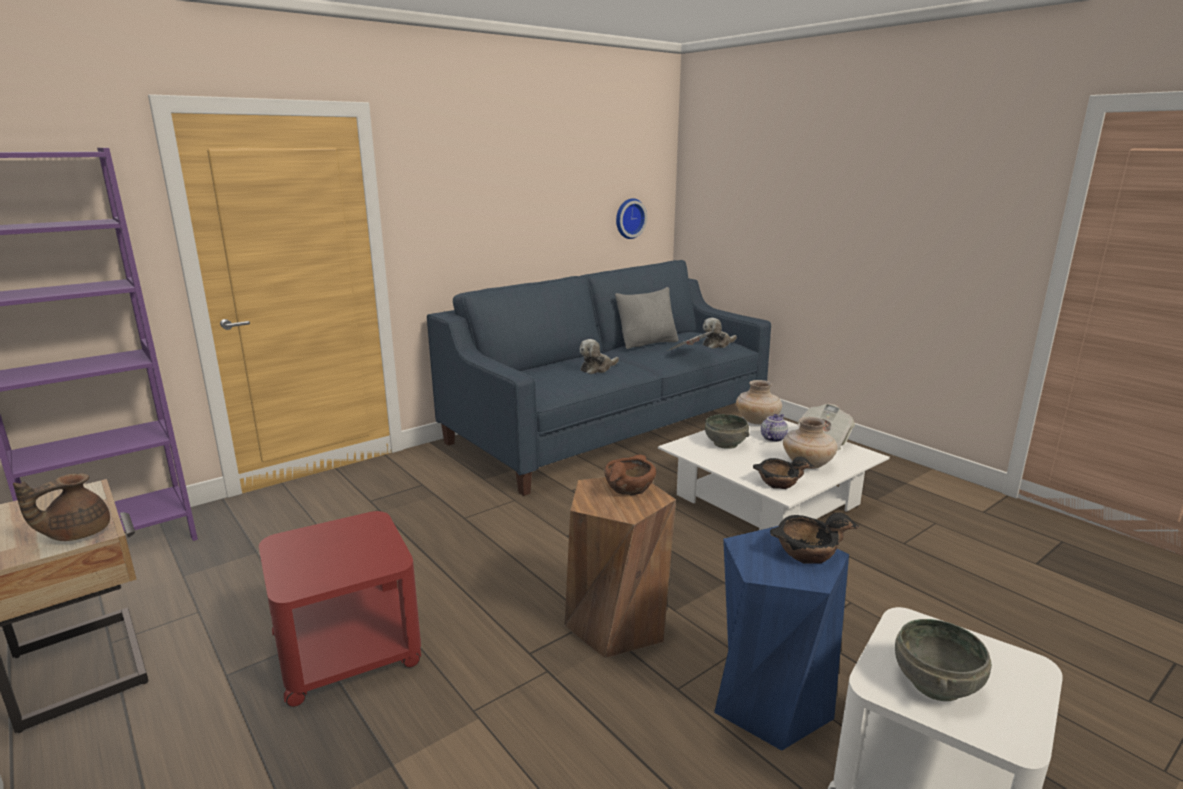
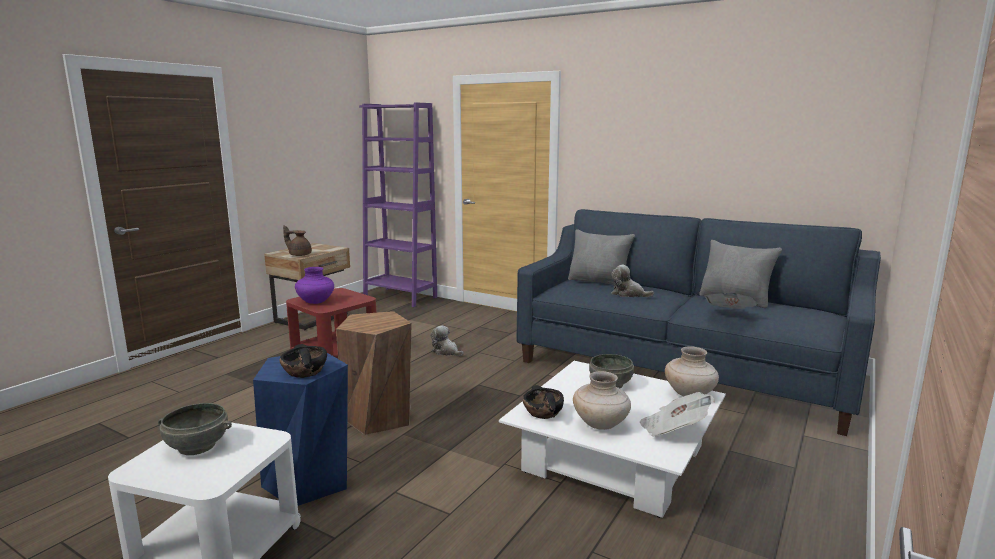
camera: 70 degrees right, 5 degrees down
brown bowl [604,455,656,496] -> none
wall clock [616,198,647,239] -> none
plush toy [703,318,737,349] -> plush toy moved to [431,325,464,356]
teapot [761,414,788,442] -> none
none -> purple vase [295,267,334,304]
none -> grey pillow [568,229,635,285]

